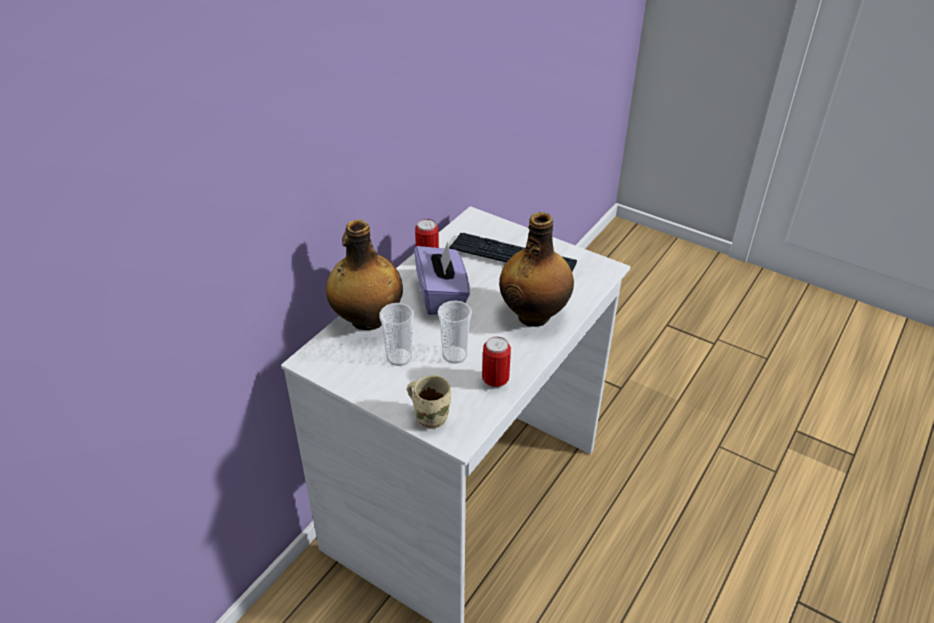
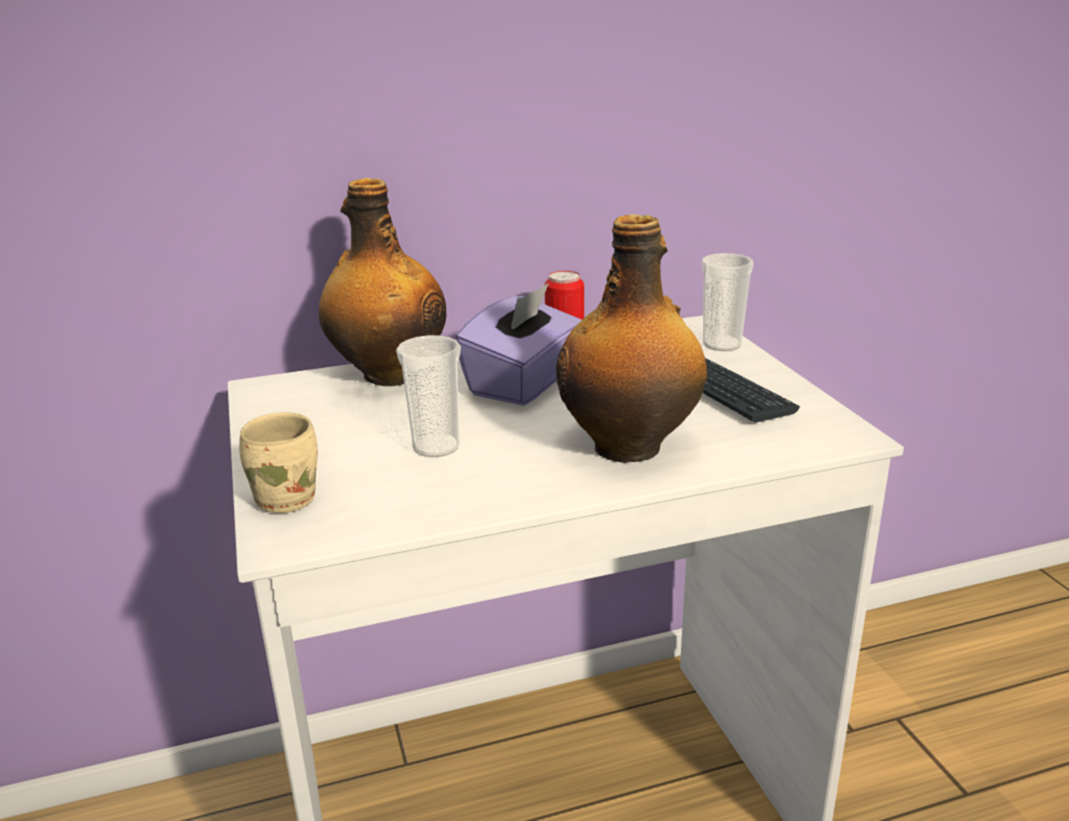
camera: 40 degrees right, 15 degrees down
cup [379,303,414,366] -> cup moved to [702,253,753,351]
can [482,337,511,389] -> none

